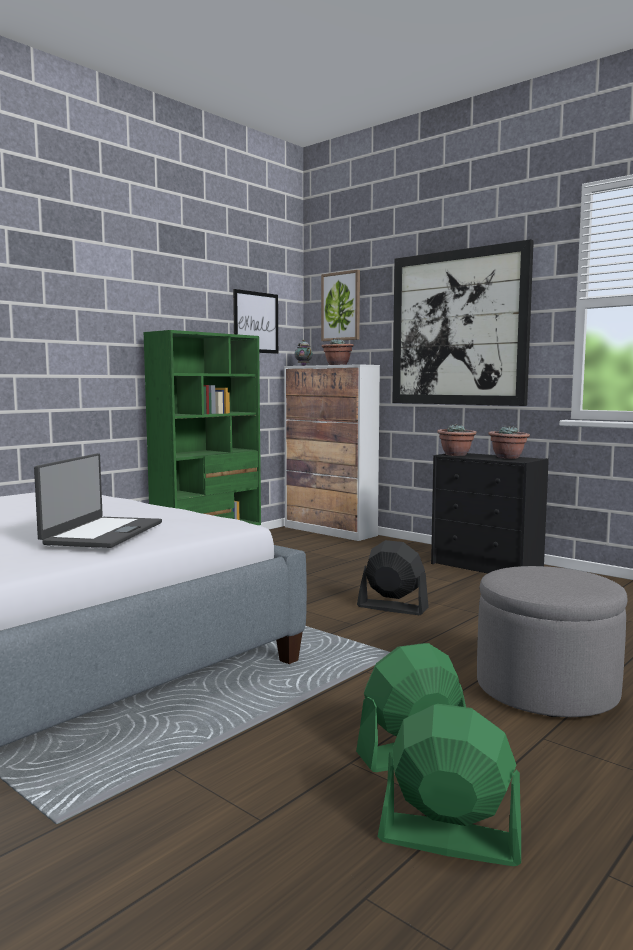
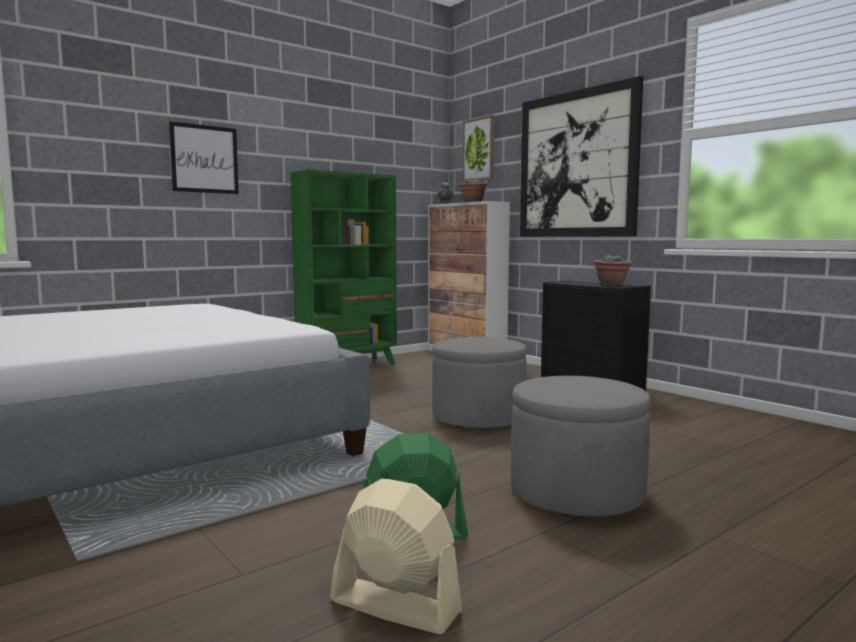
camera: 10 degrees right, 0 degrees up
laptop [34,453,162,548] -> none
picture [233,289,278,354] -> picture moved to [169,121,239,194]
black fan [357,540,429,615] -> grey ottoman [432,337,527,428]
green fan [378,704,521,866] -> beige fan [330,479,462,634]
potted plant [437,424,477,456] -> none

